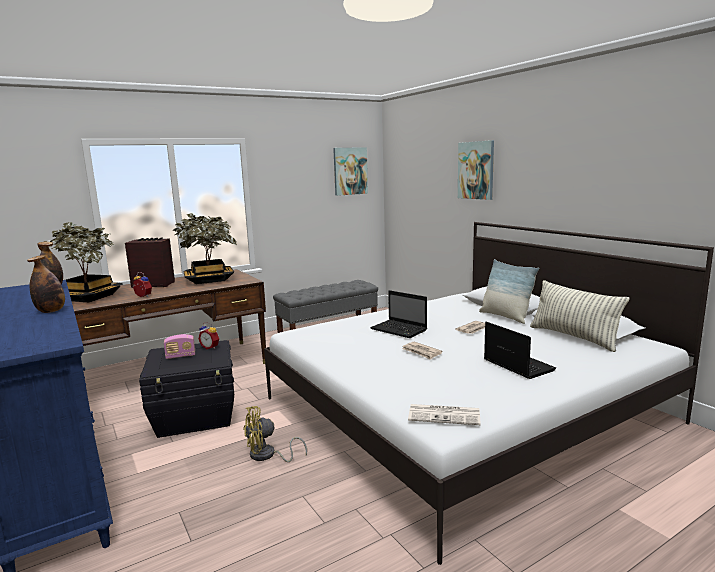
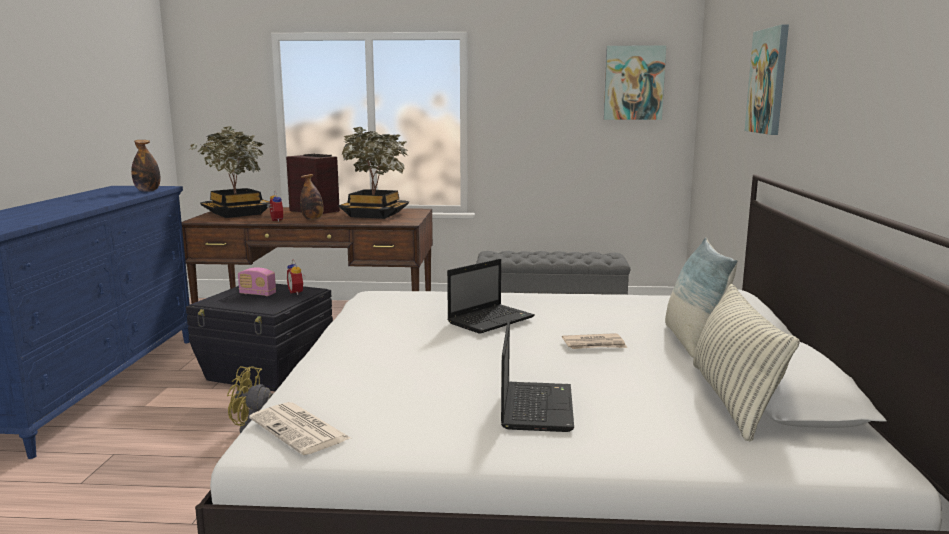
camera: 35 degrees right, 0 degrees up
bottle [27,255,65,313] -> bottle moved to [300,174,324,220]
laptop [370,290,427,338] -> laptop turned 120 degrees counterclockwise [447,259,535,334]
newspaper [402,342,443,360] -> none

